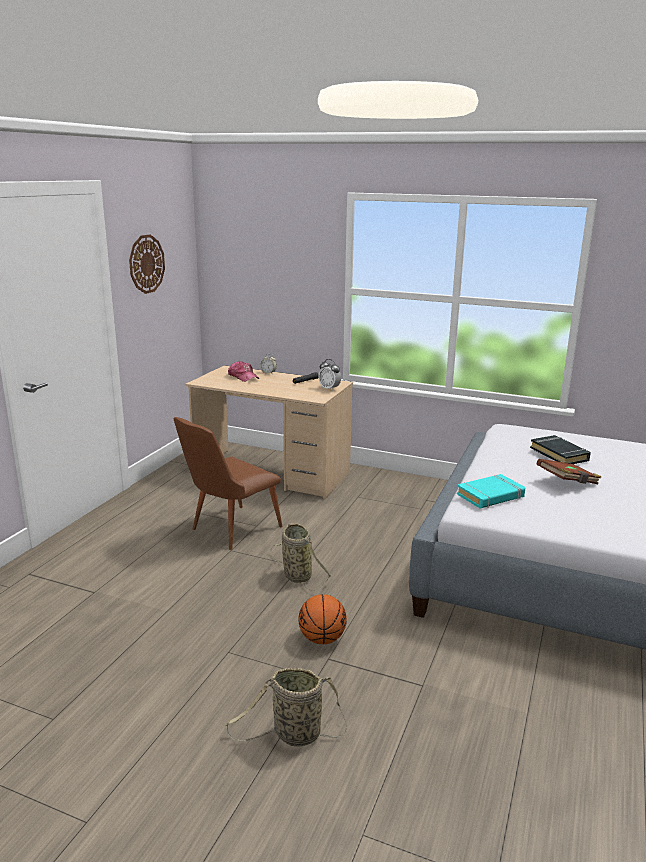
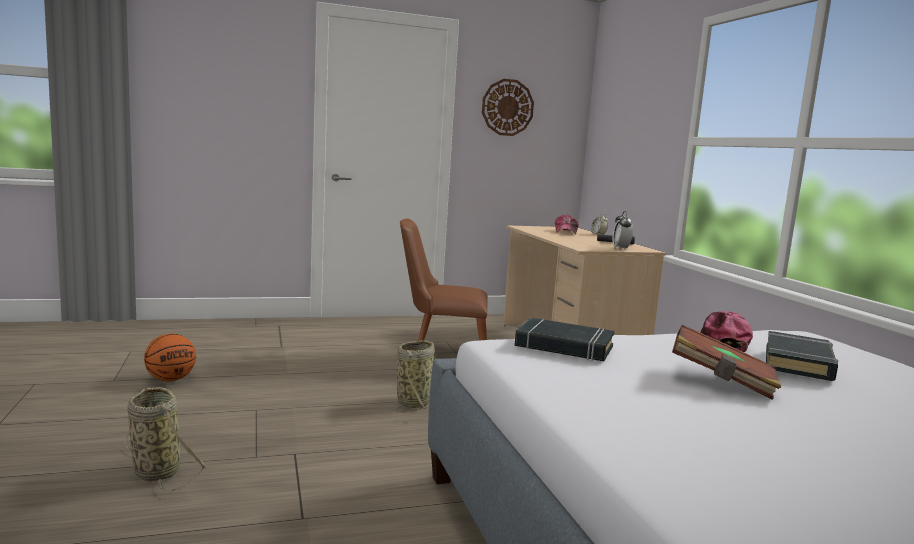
camera: 50 degrees right, 10 degrees down
basketball [298,594,347,644] -> basketball moved to [144,334,196,381]
turquoise book [457,474,525,509] -> black book [514,318,615,361]
none -> cap [701,311,753,352]

